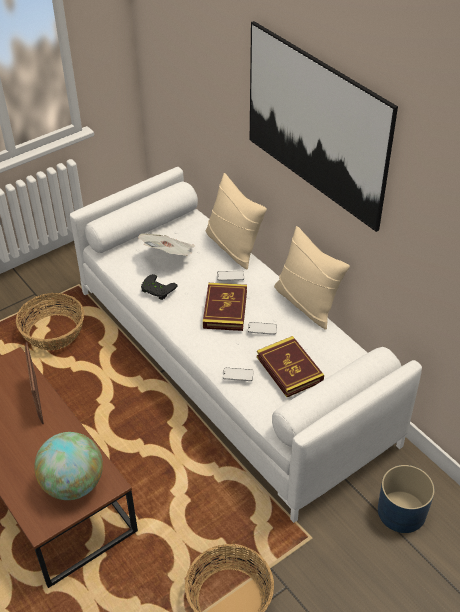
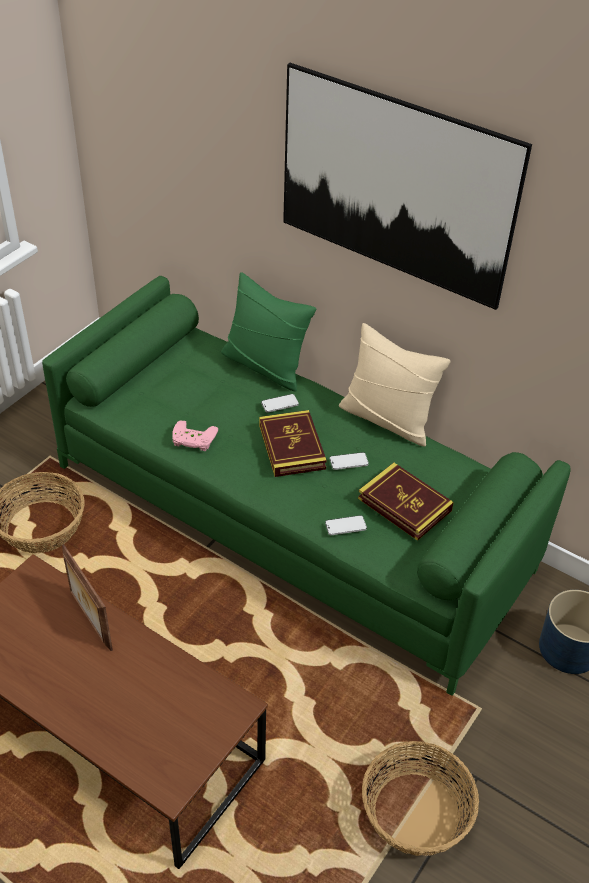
camera: 20 degrees left, 0 degrees up
globe [34,432,103,500] -> none
white sofa [70,167,422,523] -> green sofa [42,276,571,696]
newspaper [138,234,194,256] -> none
black game controller [141,274,178,300] -> pink game controller [172,421,218,451]
beige pillow [206,173,267,270] -> green pillow [221,272,316,392]

